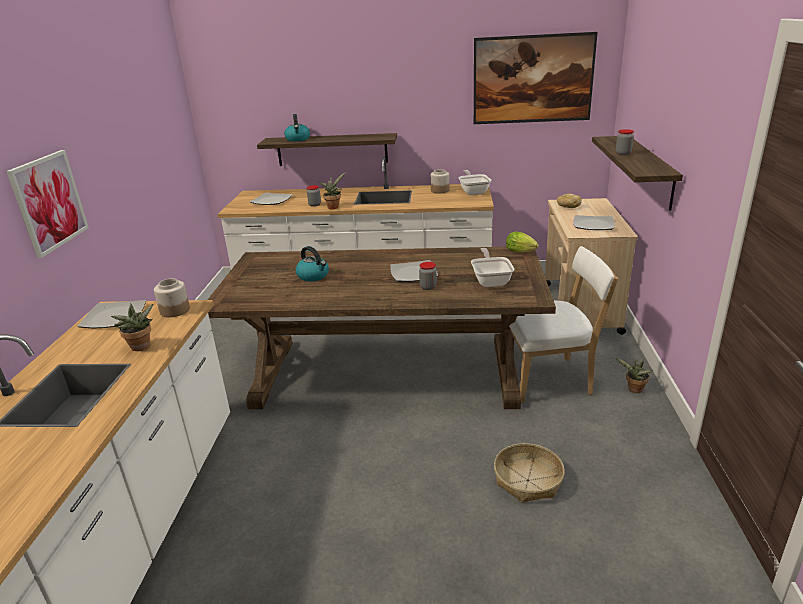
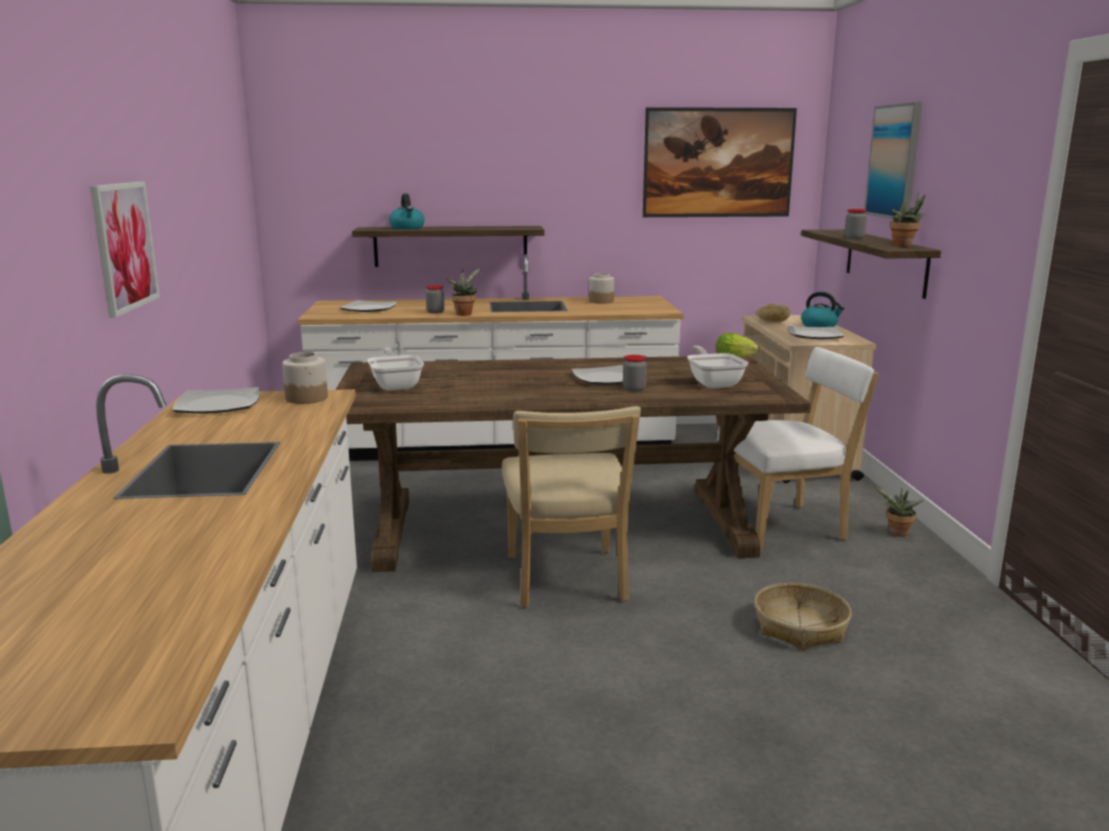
camera: 10 degrees left, 10 degrees down
potted plant [111,303,153,351] -> potted plant moved to [890,193,926,246]
kettle [296,246,329,281] -> kettle moved to [801,292,845,327]
frying pan [458,170,491,195] -> frying pan moved to [367,348,424,391]
none -> beige chair [502,406,641,608]
none -> picture [864,102,922,219]

